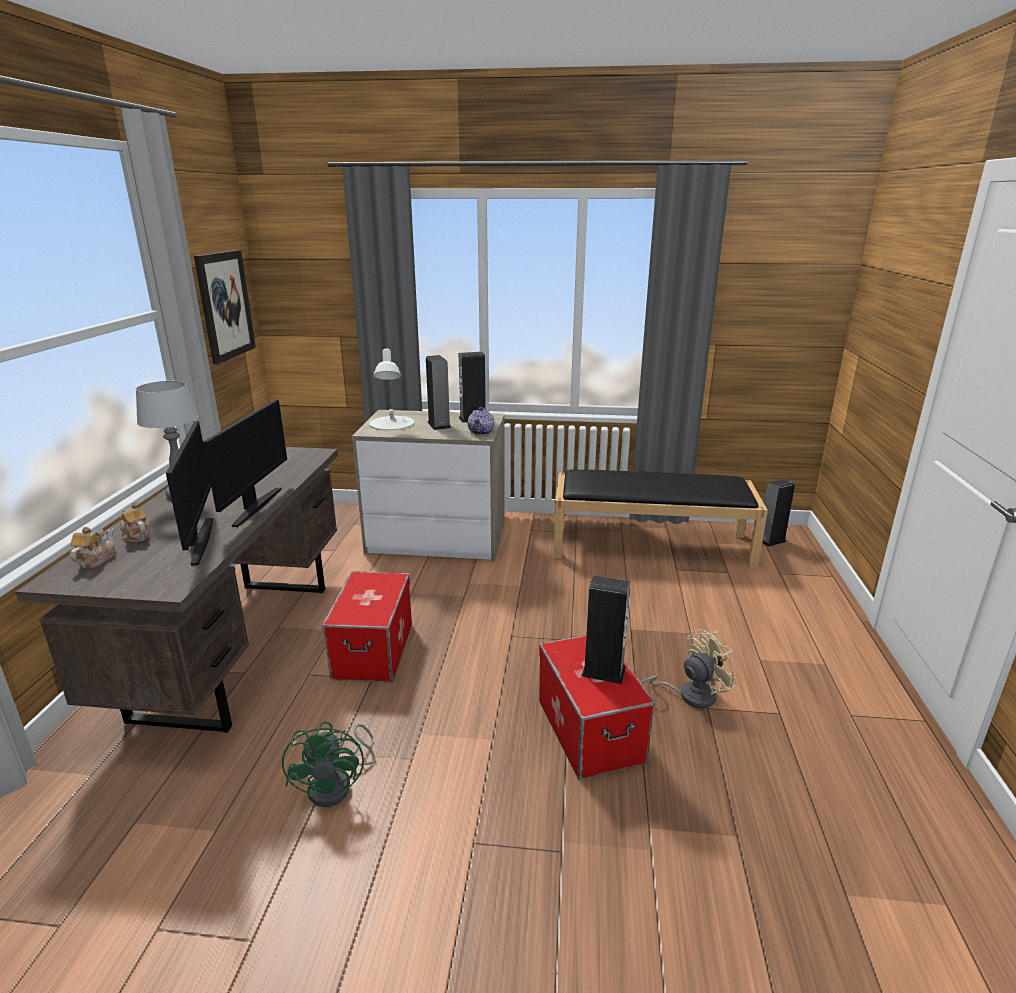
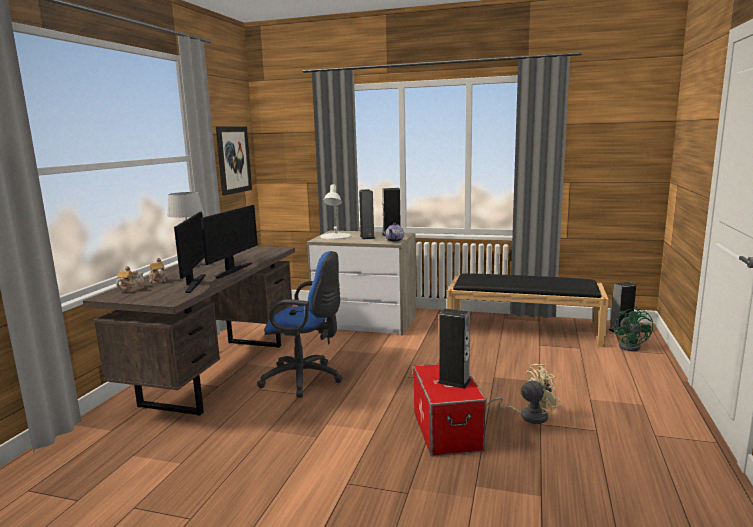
camera: 10 degrees right, 10 degrees down
green fan [282,721,375,807] -> green fan moved to [614,307,653,351]
storage box [322,571,412,682] -> blue office chair [257,251,343,398]

